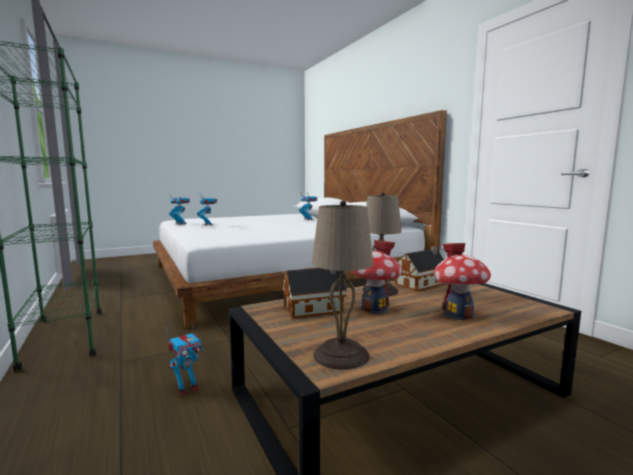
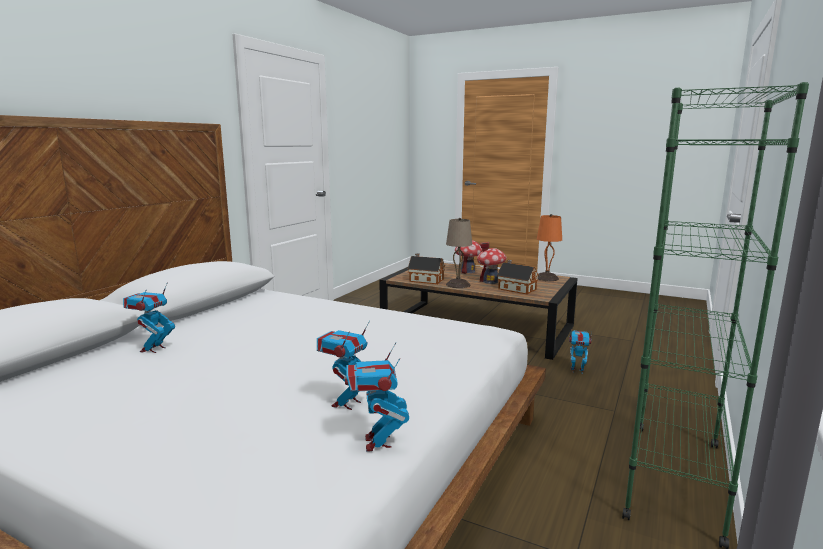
camera: 125 degrees left, 5 degrees up
beige table lamp [312,200,373,370] -> orange table lamp [537,214,562,281]

